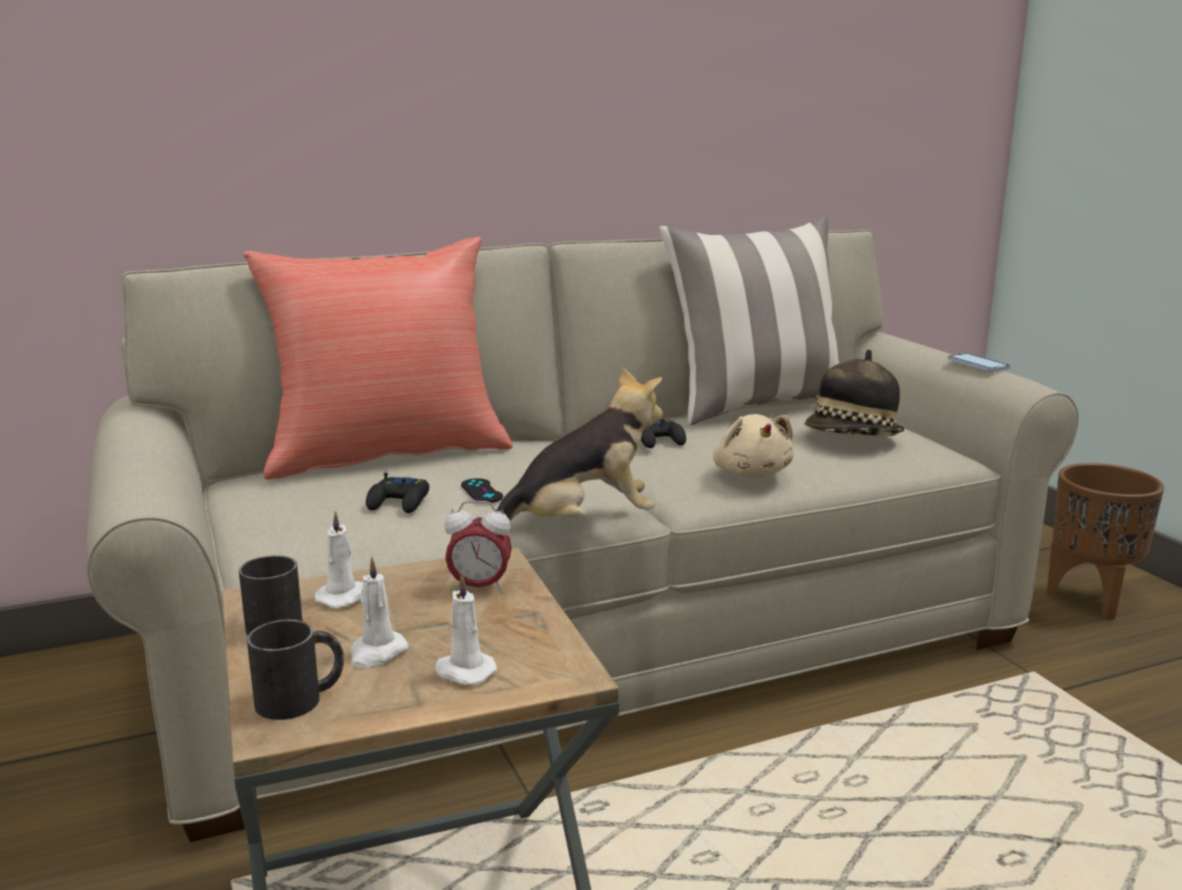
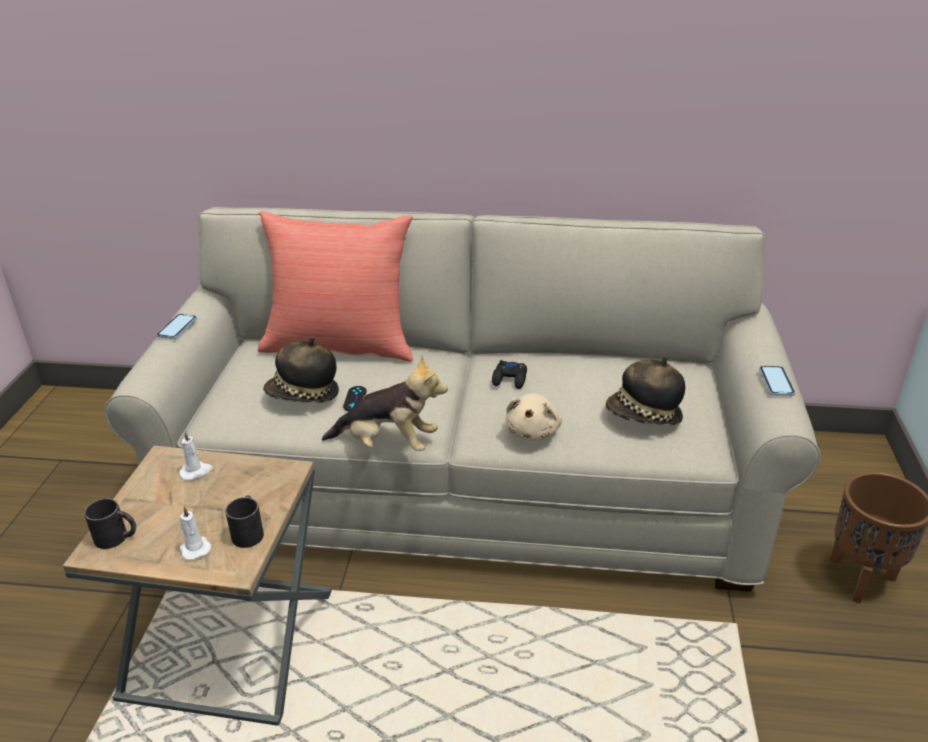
camera: 30 degrees right, 15 degrees up
black mug [239,555,303,636] -> black mug moved to [225,495,264,548]
white candle [350,556,408,668] -> none
black game controller [366,473,429,513] -> hat [263,337,339,403]
alarm clock [445,501,512,593] -> none
pillow [659,215,840,426] -> none
none -> phone [156,314,197,339]

